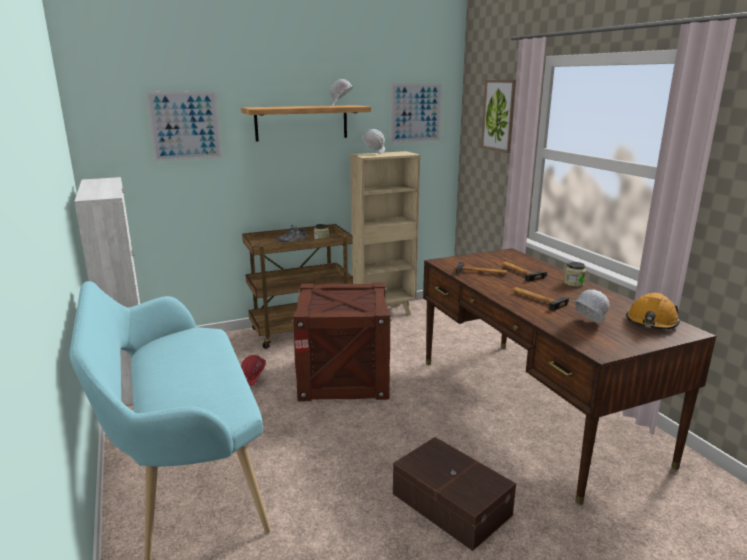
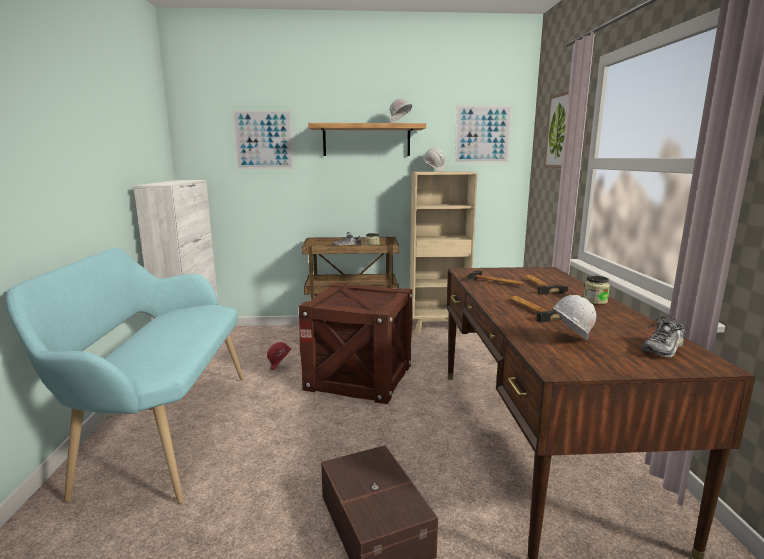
camera: 20 degrees right, 5 degrees down
orange hard hat [626,293,680,329] -> shoe [641,316,686,357]

